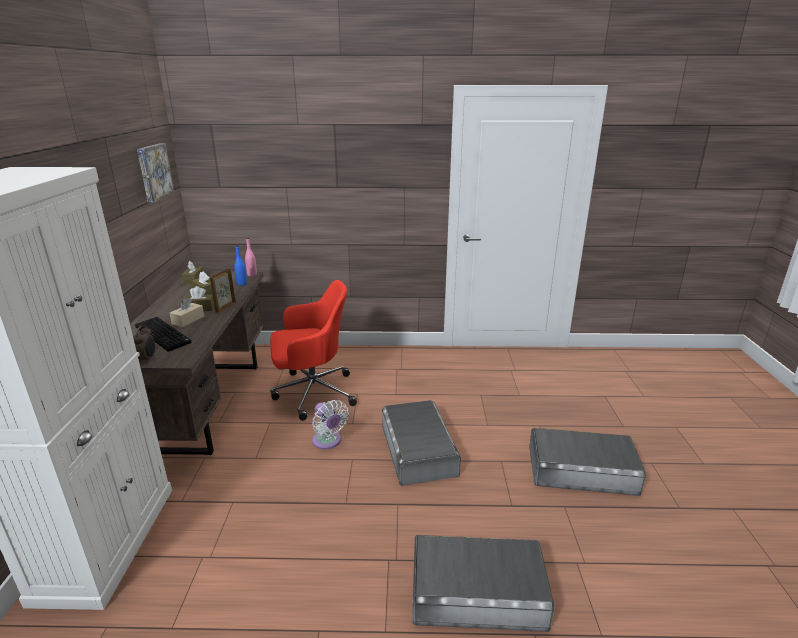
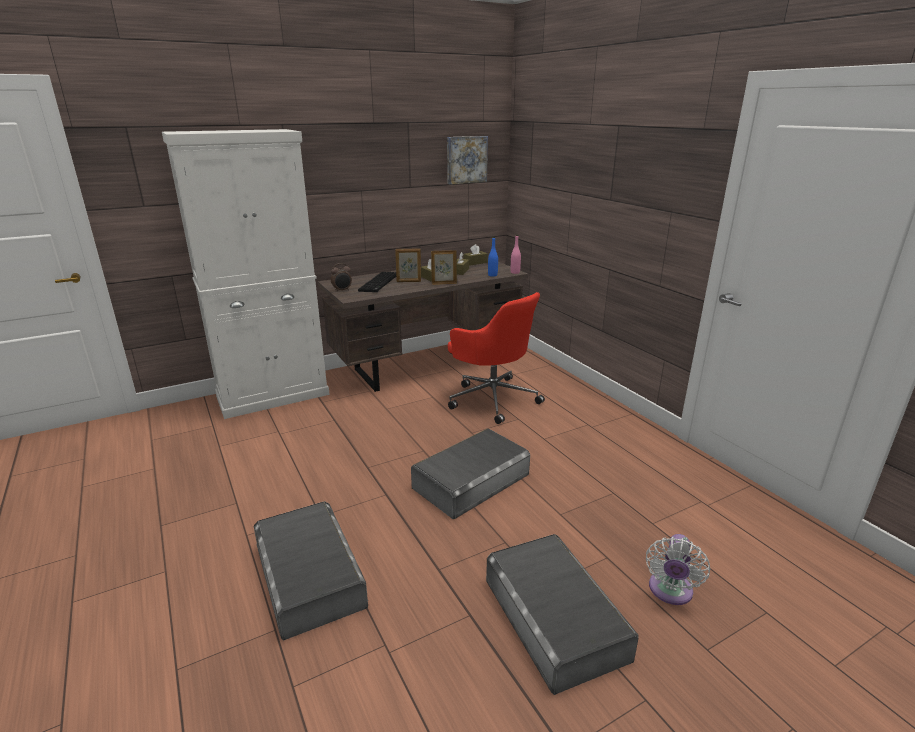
camera: 60 degrees right, 0 degrees up
beige tissue box [169,298,204,327] -> picture frame [395,248,421,282]
white fan [312,400,349,449] -> white fan moved to [646,534,710,605]

